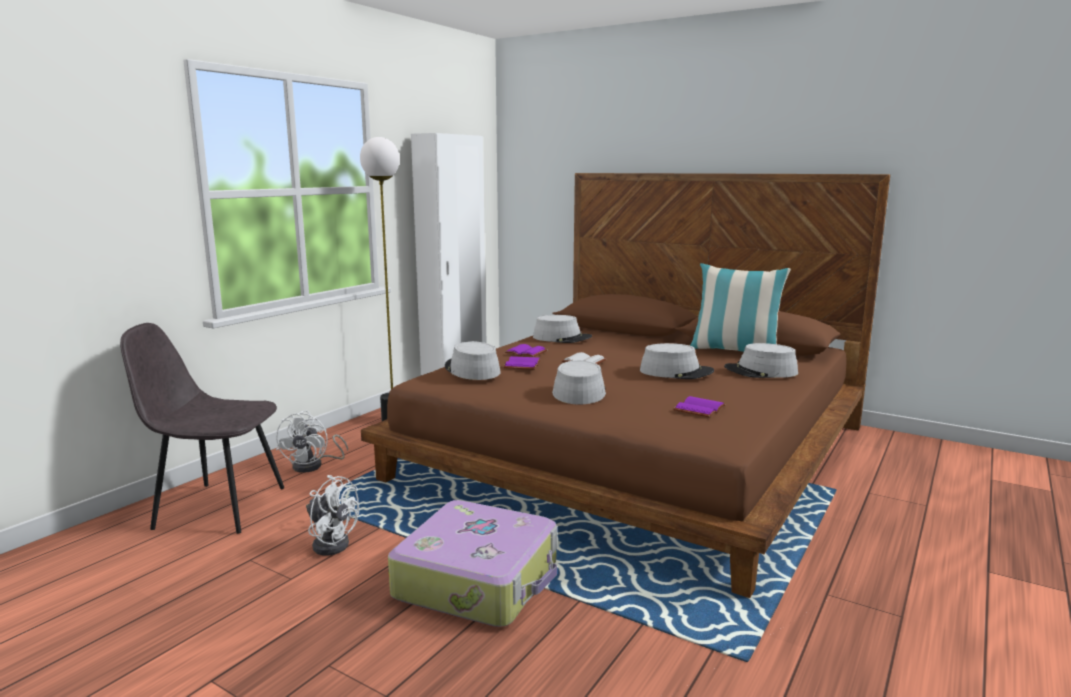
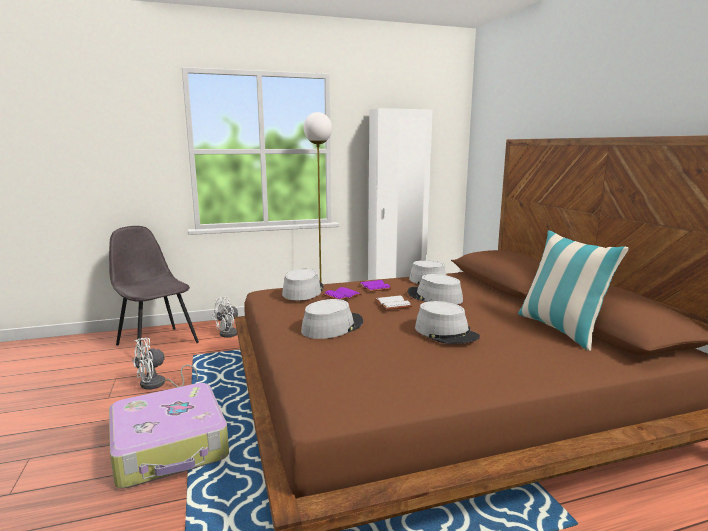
camera: 40 degrees right, 0 degrees up
white fan [306,475,359,555] -> white fan turned 75 degrees clockwise [132,338,198,390]
purple book [673,396,725,417] -> none
grey hat [724,343,798,378] -> grey hat moved to [408,274,463,304]

